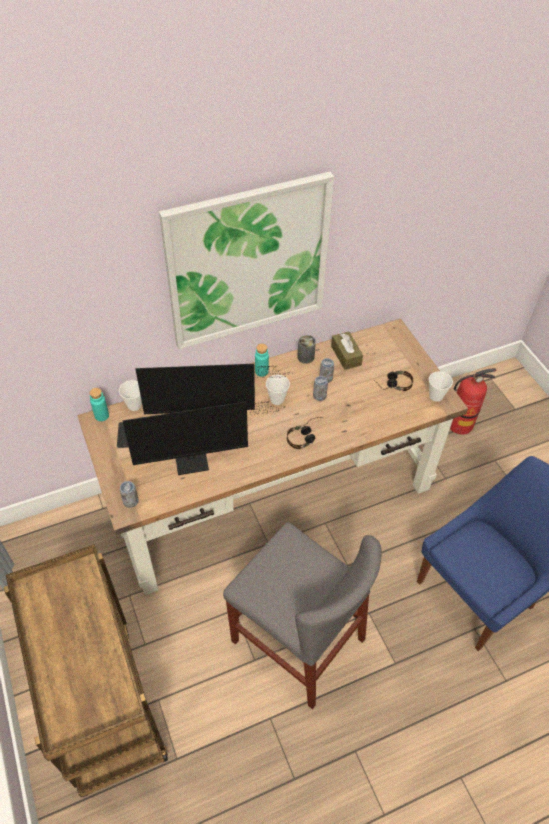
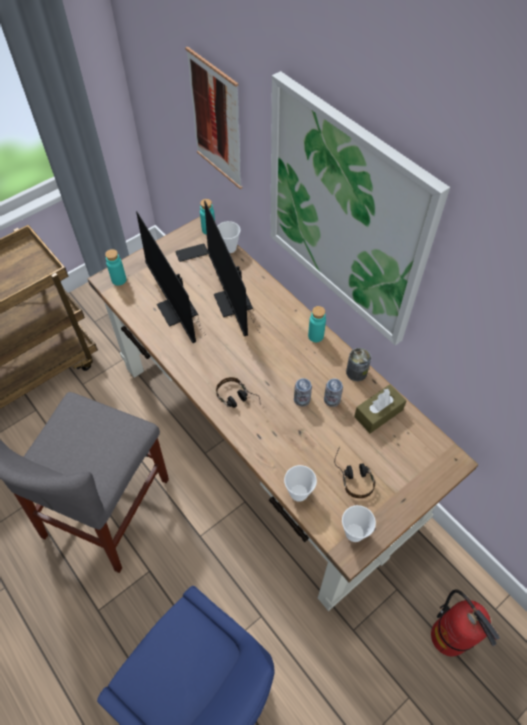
camera: 75 degrees right, 5 degrees up
can [120,481,139,508] -> turquoise bottle [105,249,126,286]
cup [266,375,290,405] -> cup moved to [284,465,317,502]
none -> picture [185,46,242,189]

